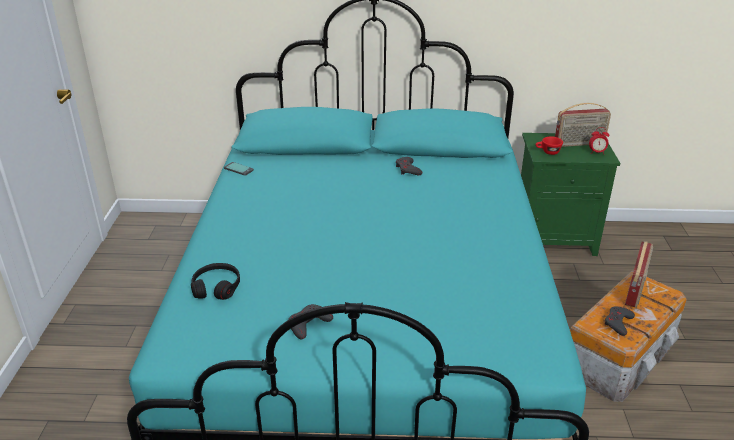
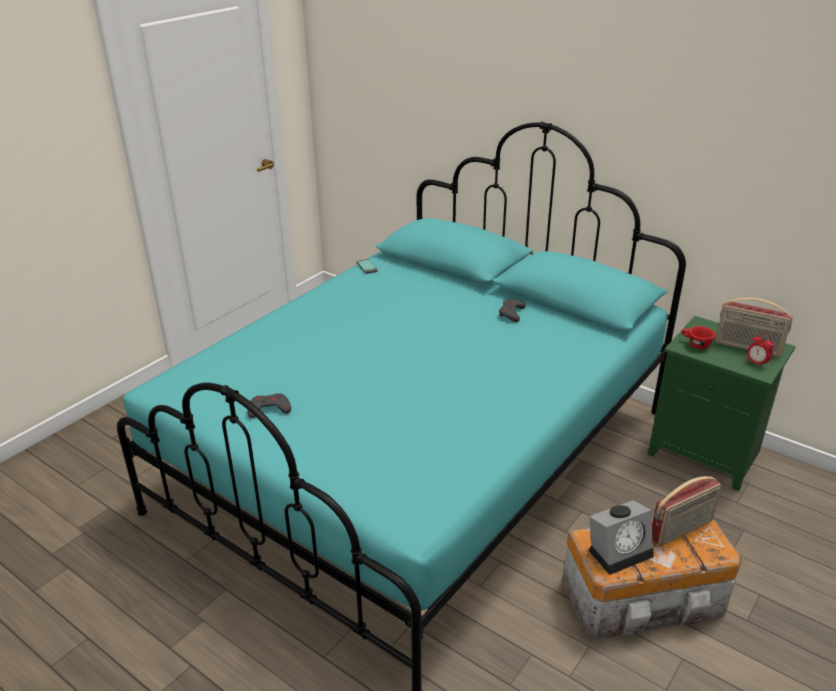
camera: 35 degrees right, 0 degrees up
black headphones [191,263,240,300] -> none
grey game controller [604,306,635,336] -> alarm clock [588,500,654,575]

